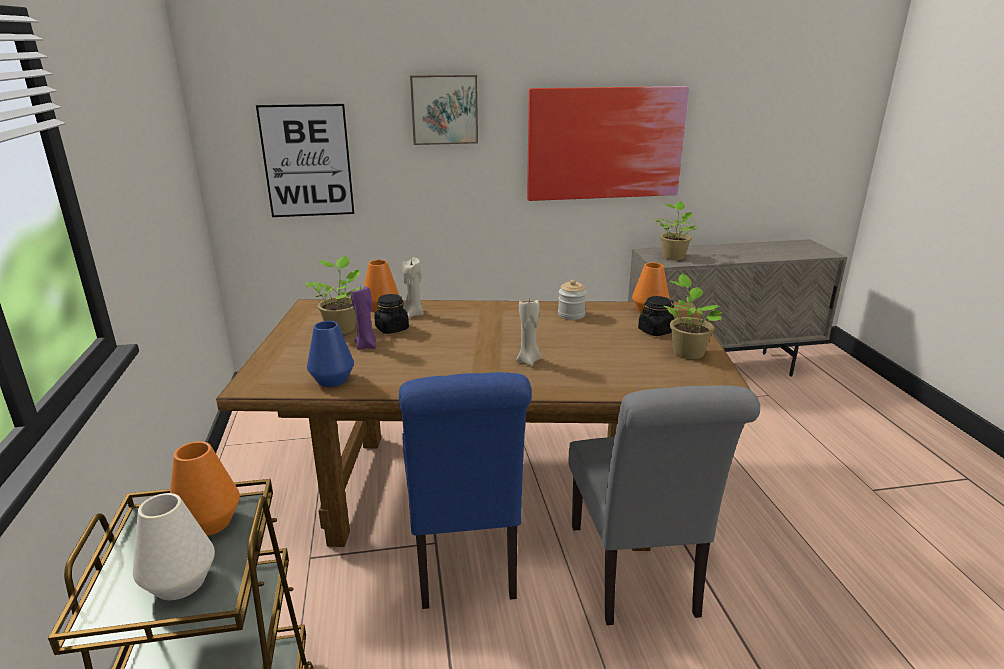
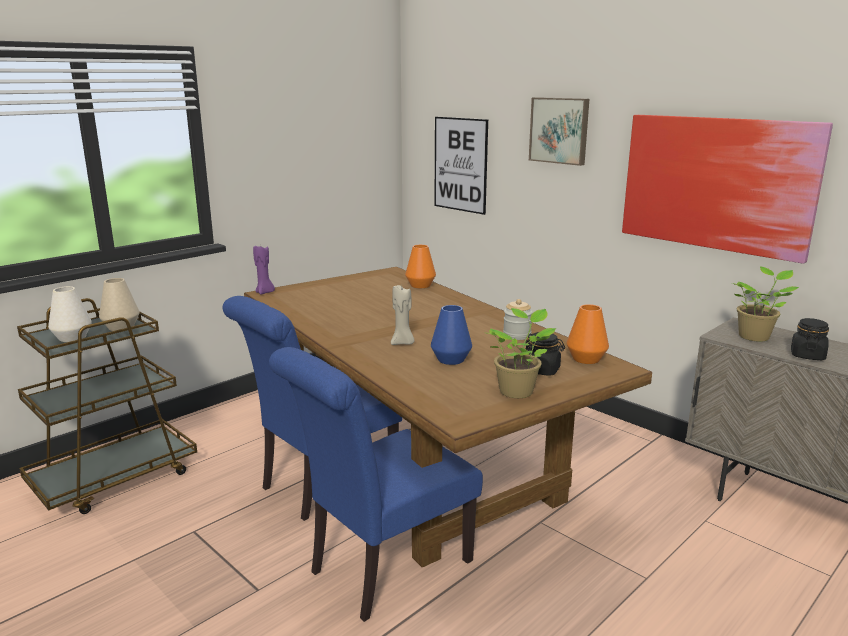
camera: 55 degrees right, 5 degrees down
orange vase [170,441,240,536] -> beige vase [99,278,139,331]
potted plant [305,256,362,334] -> none
blue vase [307,321,354,387] -> blue vase moved to [431,305,472,365]
purple candle [351,286,376,350] -> purple candle moved to [253,243,275,295]
black jar [374,294,409,334] -> black jar moved to [791,318,829,360]
beige candle [403,258,424,317] -> none
grey chair [569,385,760,625] -> blue chair [269,347,483,622]

